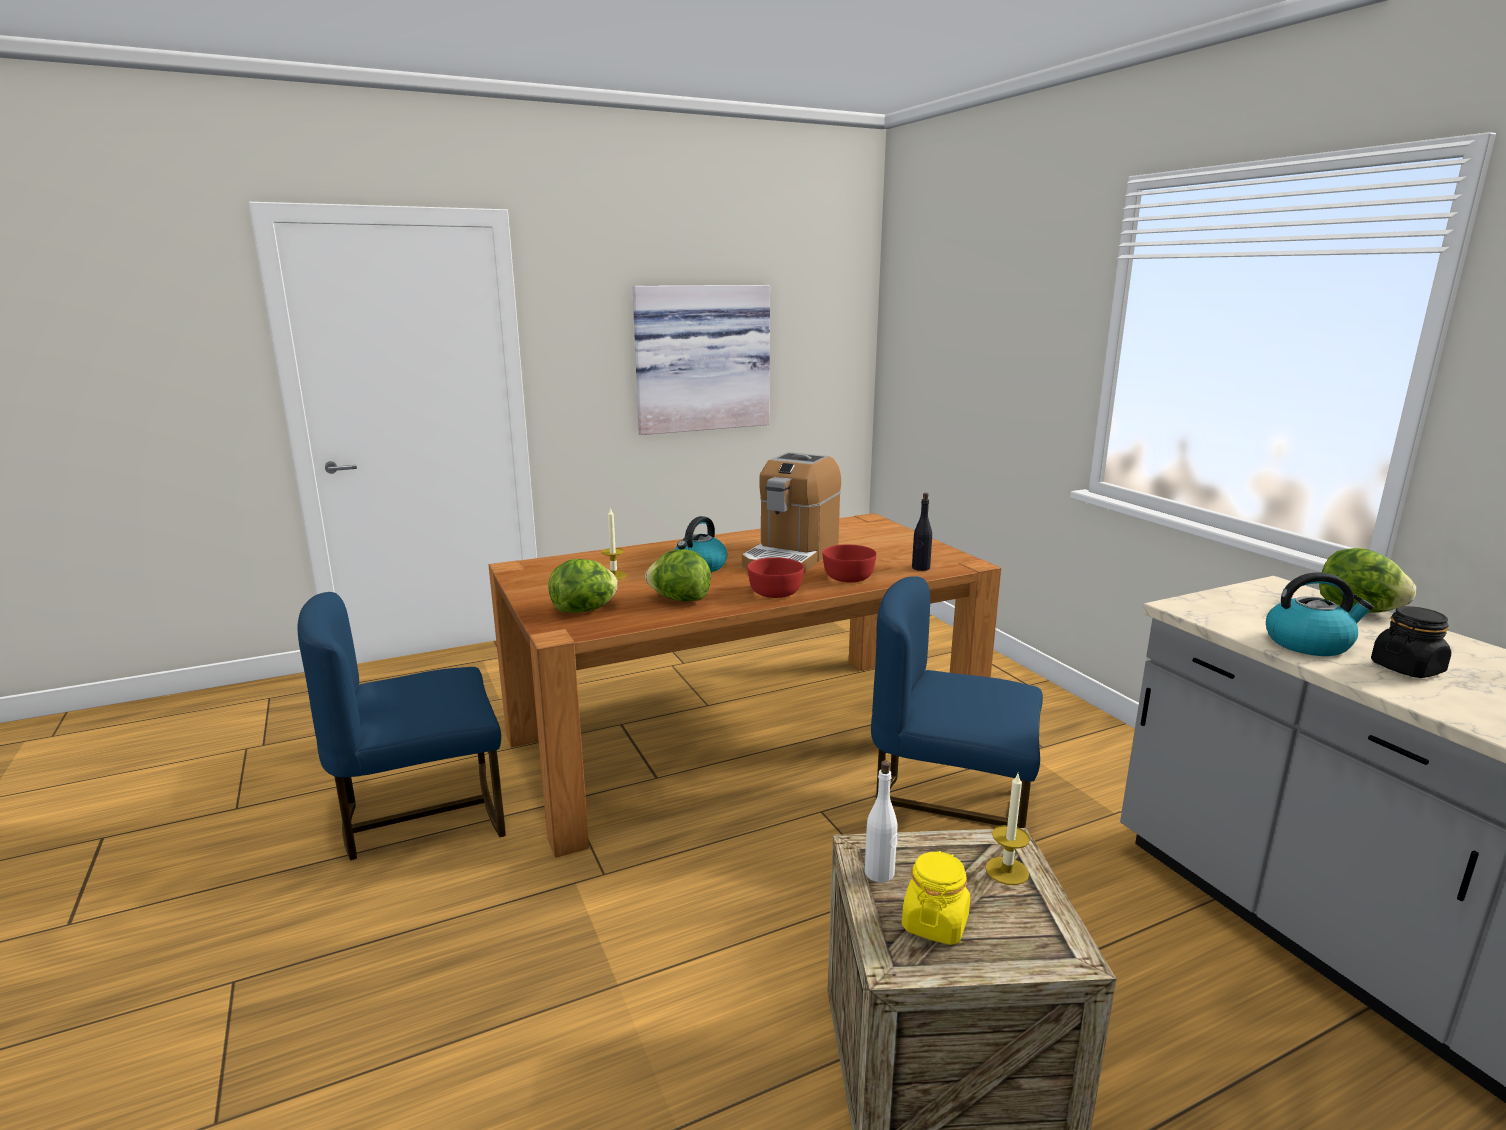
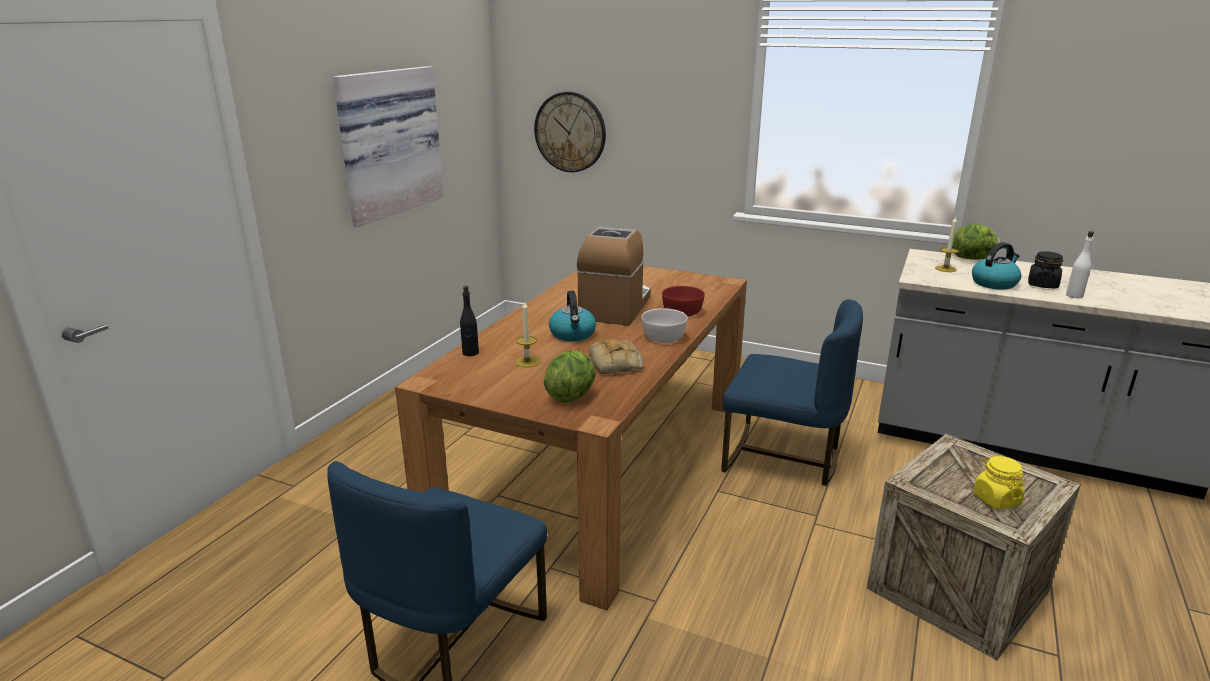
camera: 40 degrees left, 5 degrees up
lettuce [645,549,711,601] -> bread [589,339,643,374]
coffee machine [742,452,841,573] -> coffee machine turned 150 degrees counterclockwise [577,226,651,326]
red bowl [747,557,804,598] -> white bowl [641,308,688,343]
white bottle [865,760,898,882] -> white bottle moved to [1066,231,1094,298]
blue chair [871,576,1043,828] -> blue chair turned 135 degrees counterclockwise [721,299,863,486]
black bottle [912,493,932,571] -> black bottle moved to [460,286,479,356]
candle [985,774,1030,885] -> candle moved to [935,216,958,272]
none -> wall clock [534,92,606,172]

